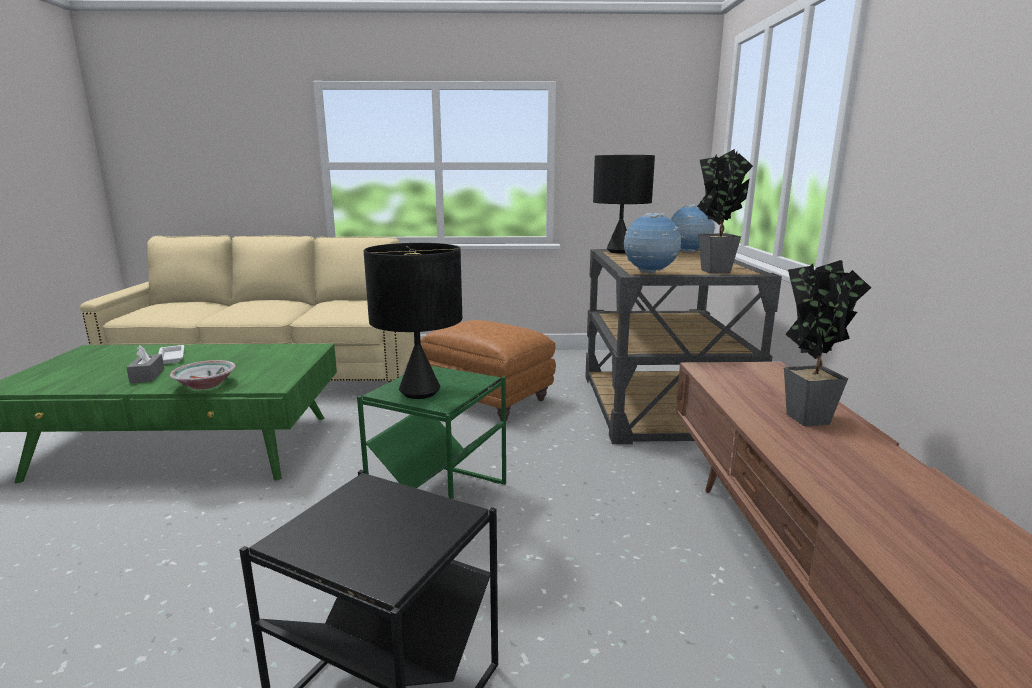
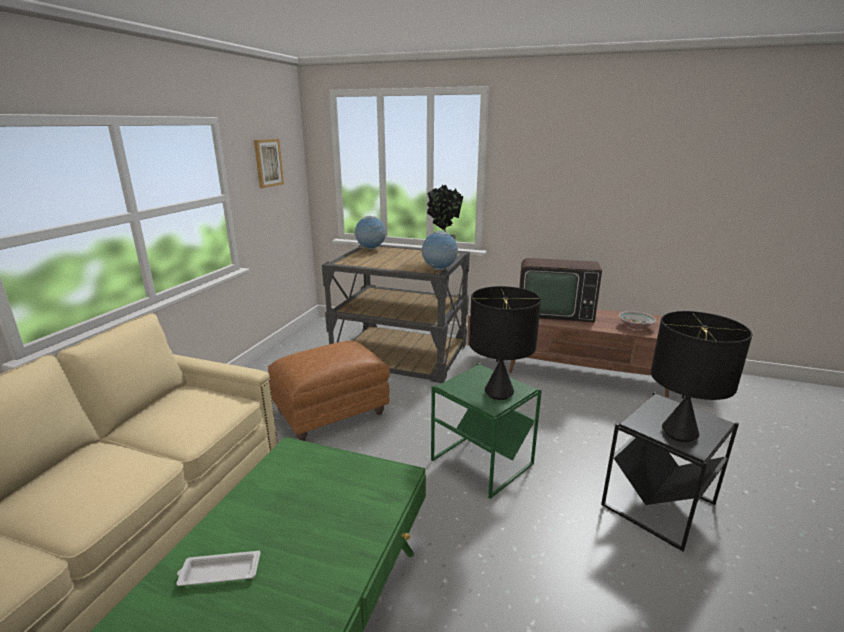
camera: 70 degrees left, 5 degrees up
grey tissue box [126,345,164,383] -> none
bowl [170,360,236,390] -> bowl moved to [618,311,656,330]
black table lamp [593,155,655,254] -> black table lamp moved to [651,311,752,442]
potted plant [784,260,871,426] -> television [519,258,602,323]
none -> picture [254,139,284,188]

